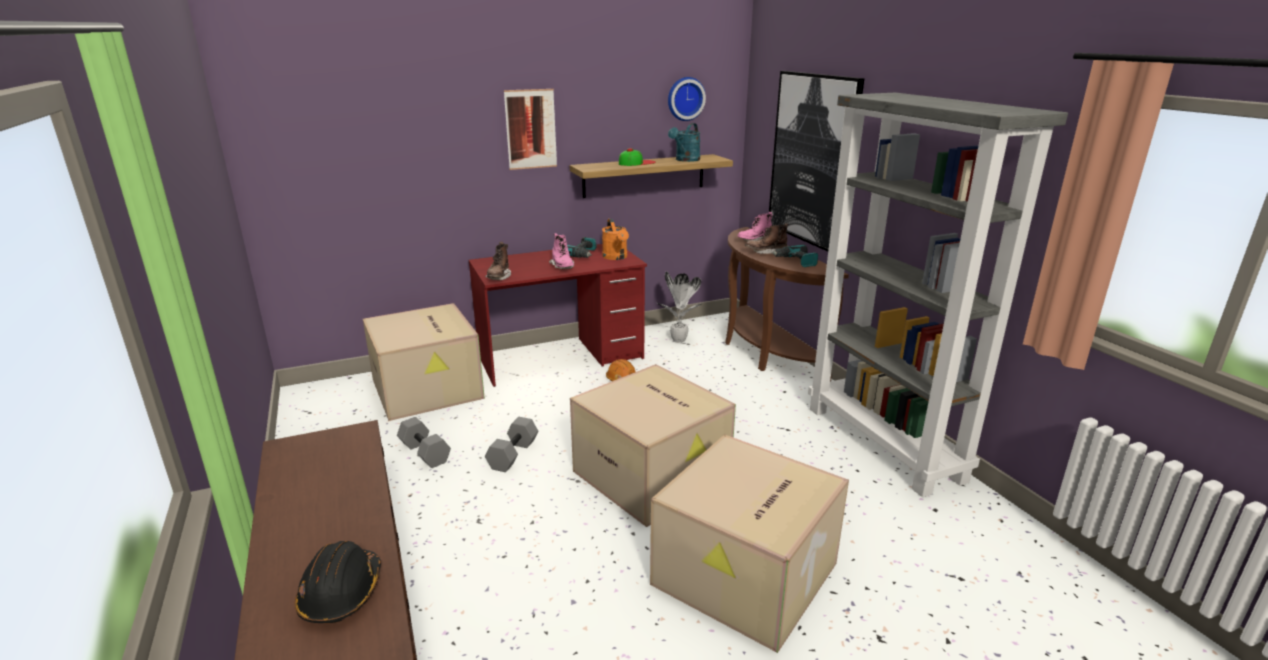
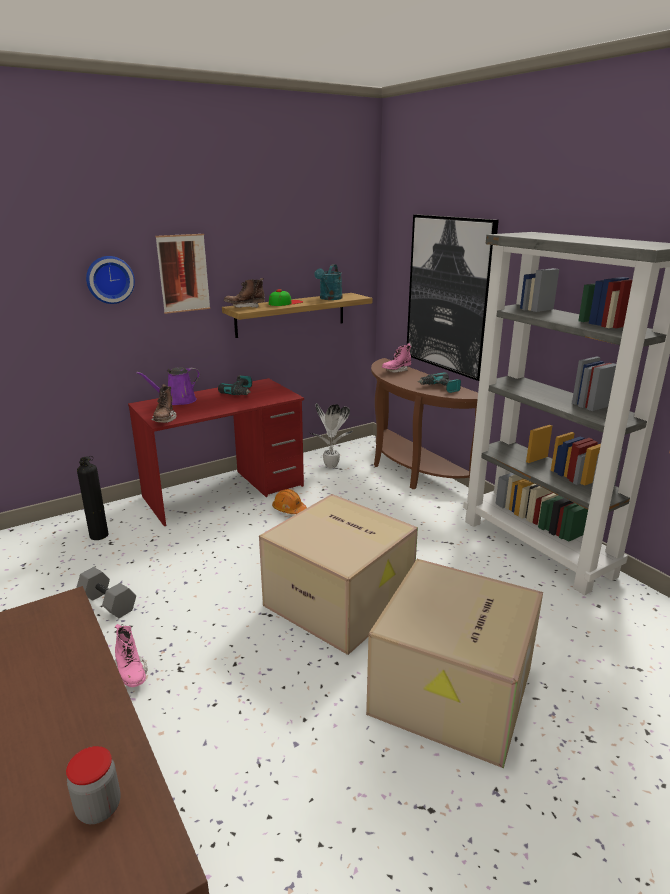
camera: 10 degrees left, 0 degrees up
black hard hat [295,541,381,623] -> jar [66,746,121,824]
cardboard box [363,303,485,421] -> fire extinguisher [77,456,109,540]
grey dumbbell [485,417,538,472] -> none
pink boot [549,233,574,269] -> pink boot moved to [114,624,147,687]
orange watering can [602,219,629,260] -> none
wall clock [668,77,706,121] -> wall clock moved to [86,256,135,304]
brown boot [745,223,788,254] -> brown boot moved to [224,278,265,308]
none -> purple watering can [136,367,200,405]

